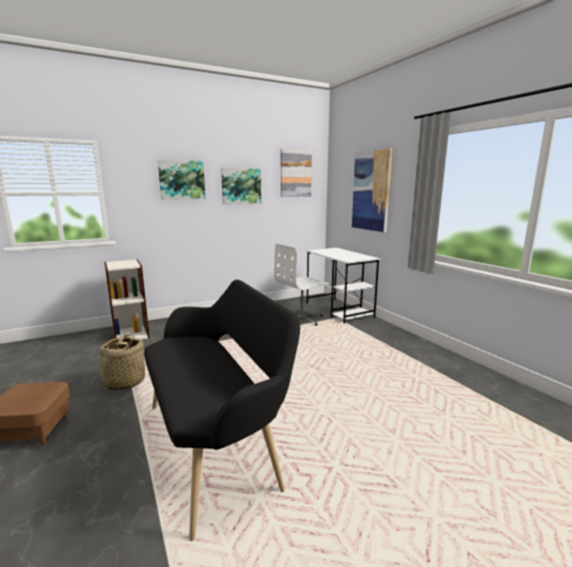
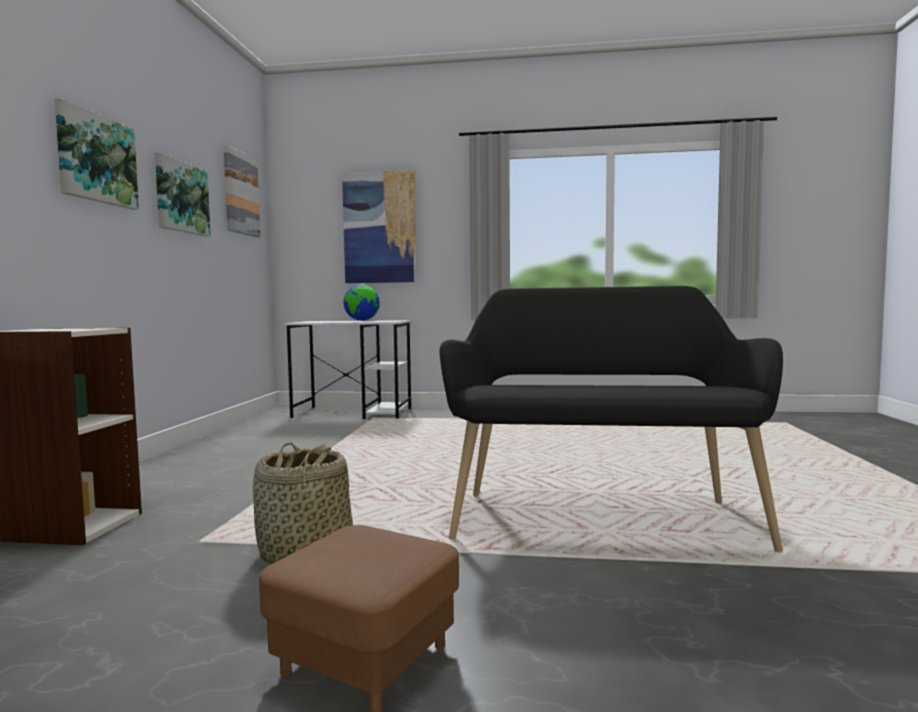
camera: 55 degrees left, 10 degrees down
white office chair [274,244,329,326] -> none
none -> globe [343,284,380,321]

